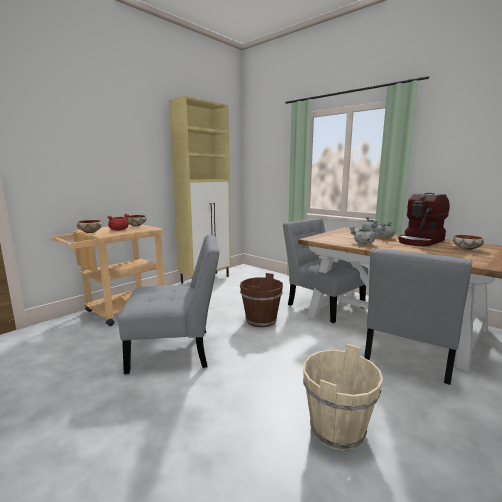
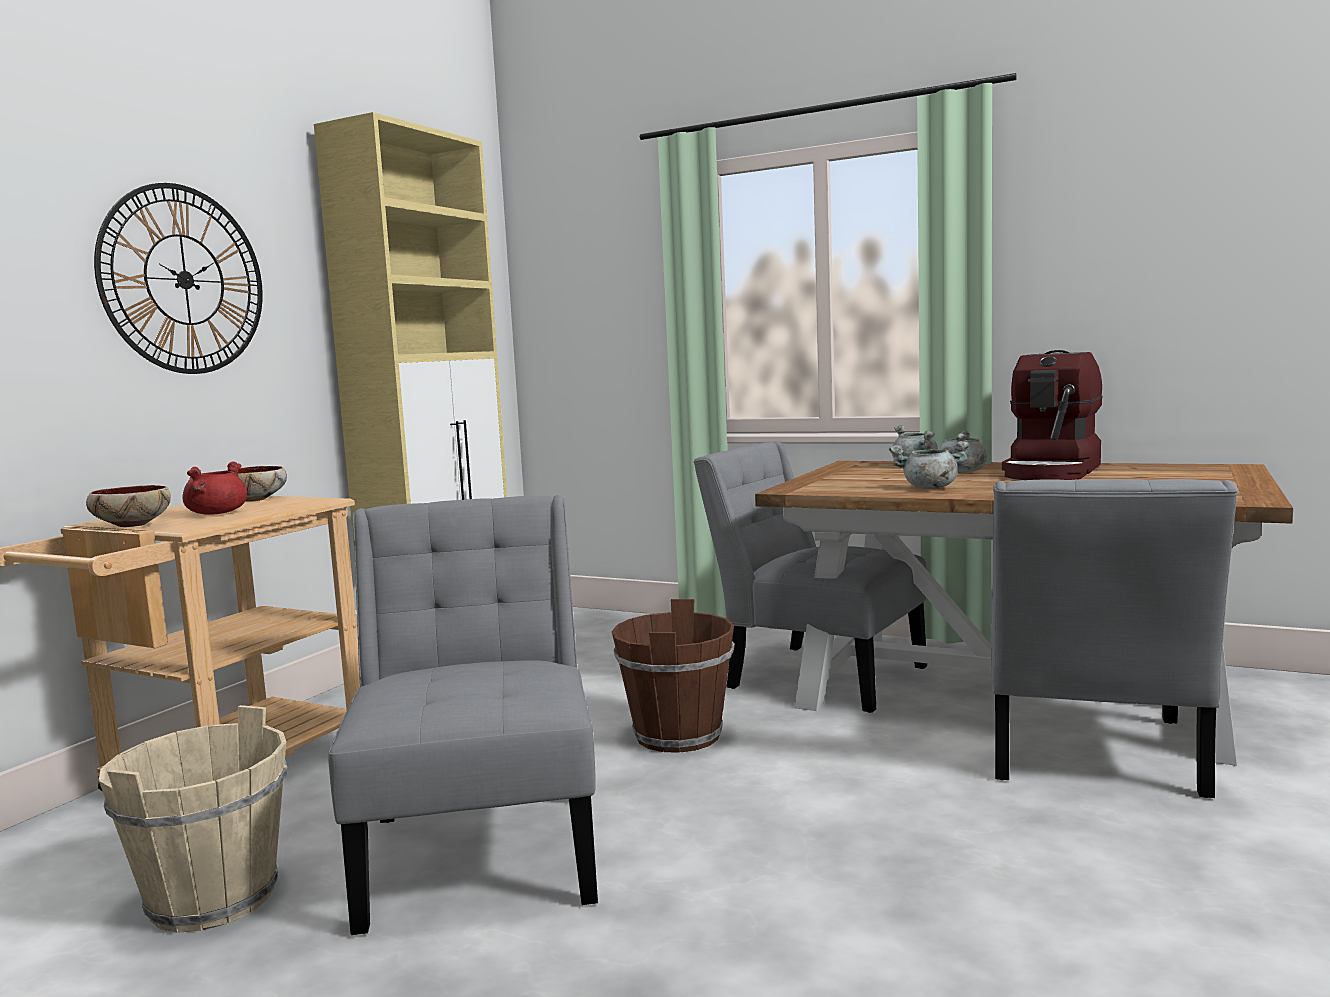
camera: 15 degrees left, 5 degrees down
grey chair [118,235,220,374] -> grey chair turned 75 degrees counterclockwise [328,495,598,935]
beige bucket [303,344,383,451] -> beige bucket moved to [99,705,287,932]
bowl [453,235,484,250] -> none
none -> wall clock [94,183,263,374]

